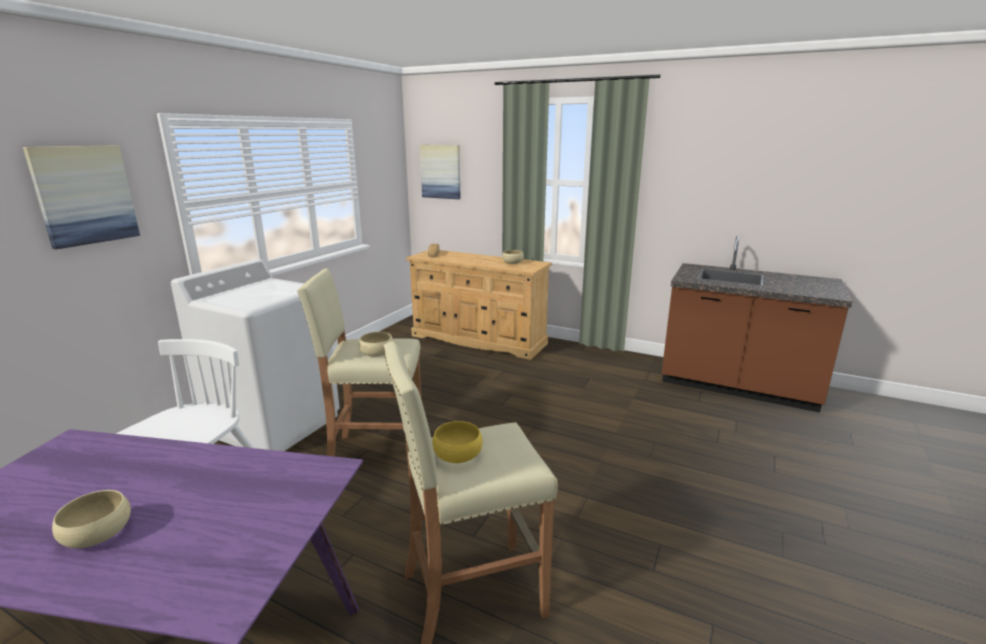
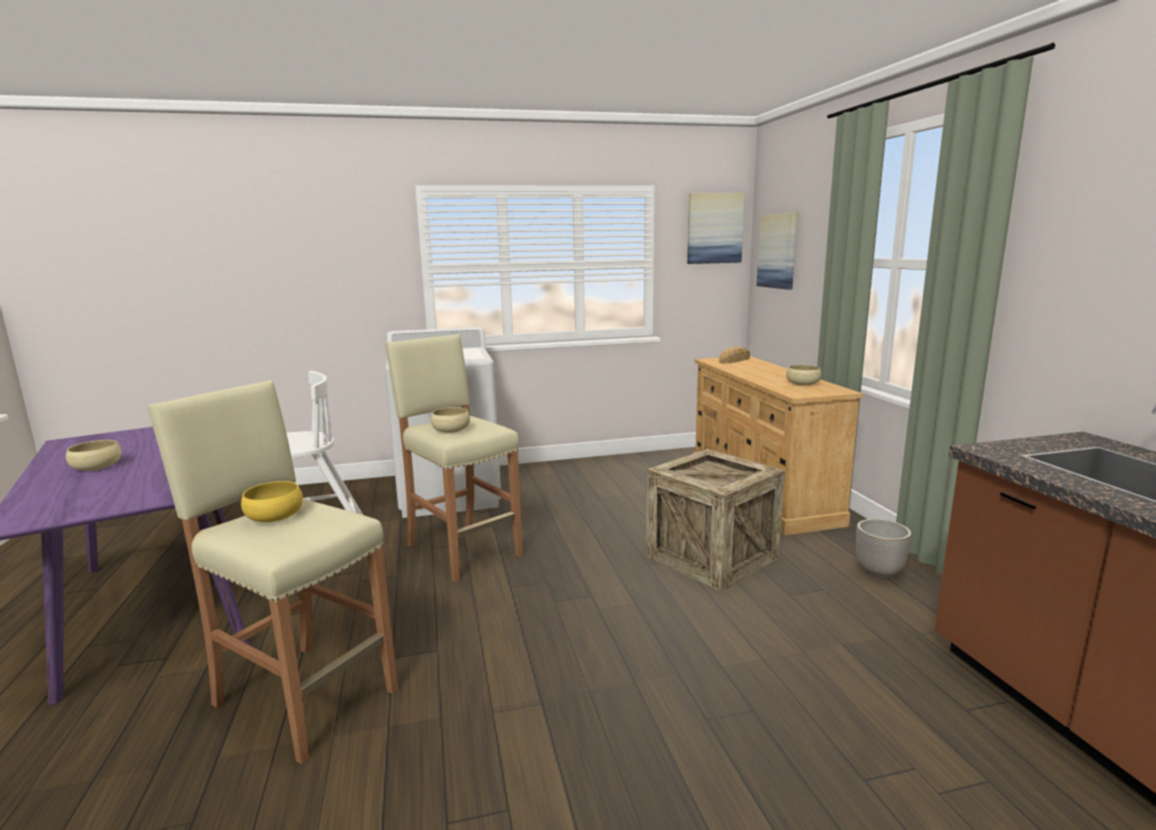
camera: 50 degrees right, 5 degrees down
picture [23,145,140,249] -> picture moved to [687,193,745,264]
none -> crate [646,449,785,592]
none -> planter [856,519,912,578]

